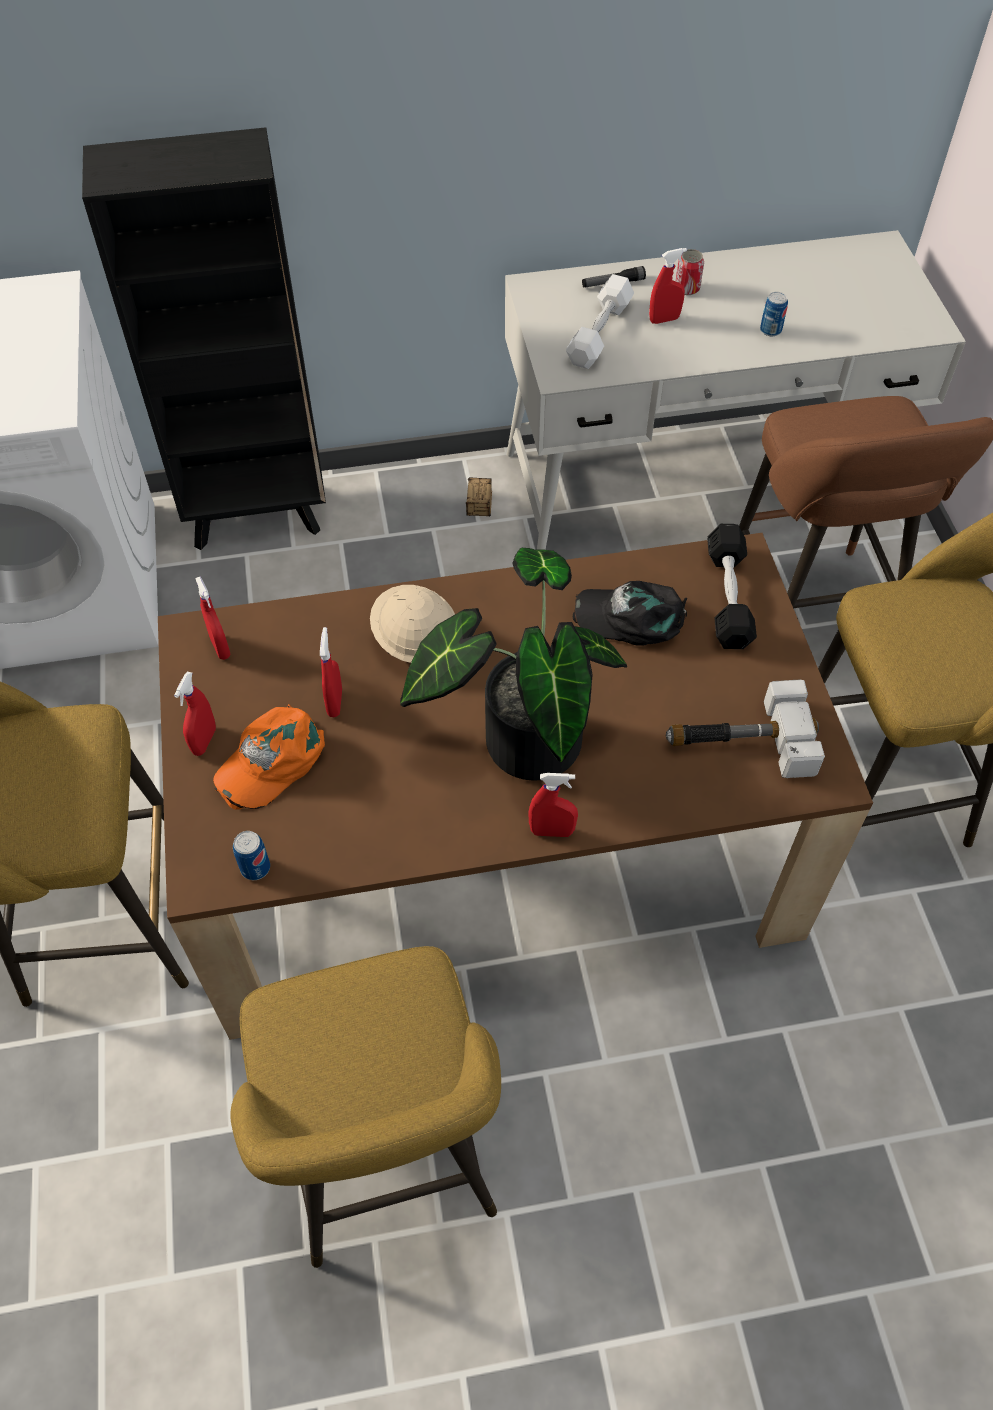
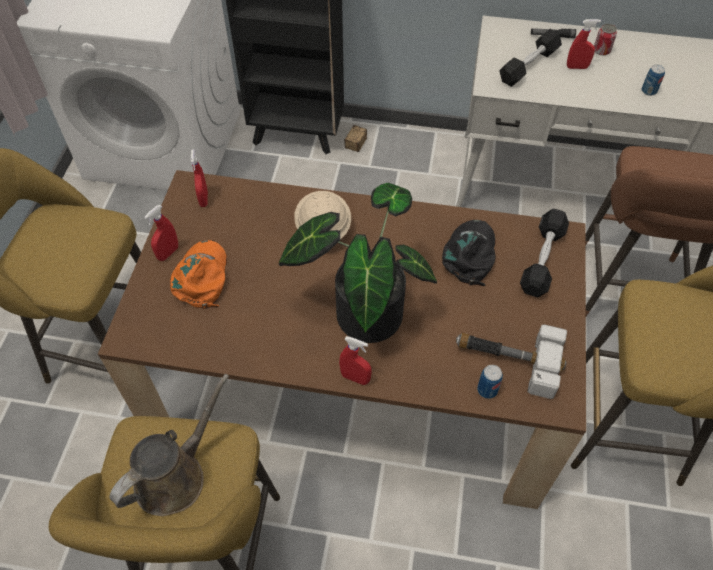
camera: 20 degrees right, 0 degrees up
orange cap [213,704,325,810] -> orange cap turned 120 degrees clockwise [170,240,227,309]
can [233,831,270,880] -> can moved to [477,365,503,399]
red spray bottle [320,627,342,717] -> none
storage box [466,478,492,516] -> storage box moved to [344,125,367,152]
white dumbbell [566,274,634,369] -> black dumbbell [499,29,562,87]
black cap [573,581,687,645] -> black cap turned 75 degrees clockwise [442,220,495,286]
none -> brown watering can [110,374,229,516]

